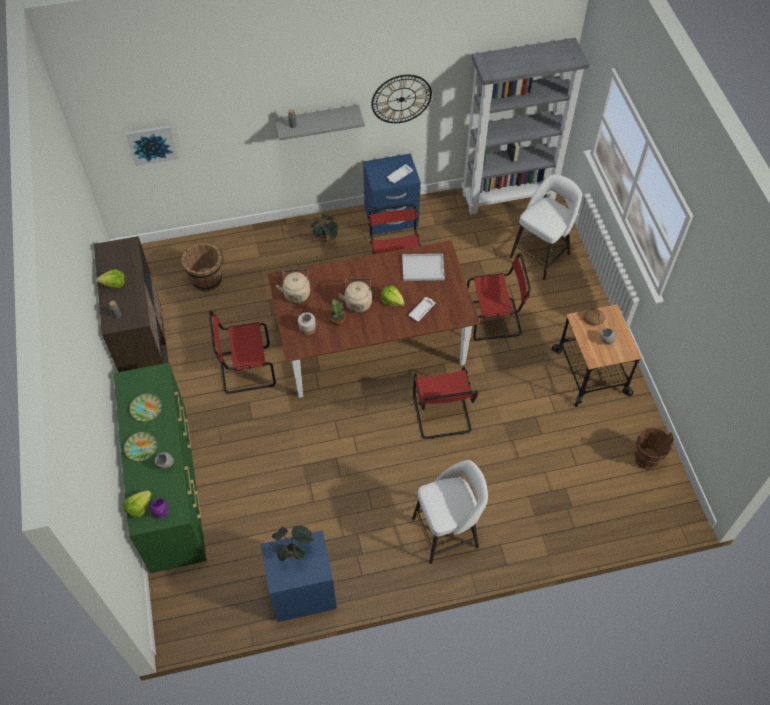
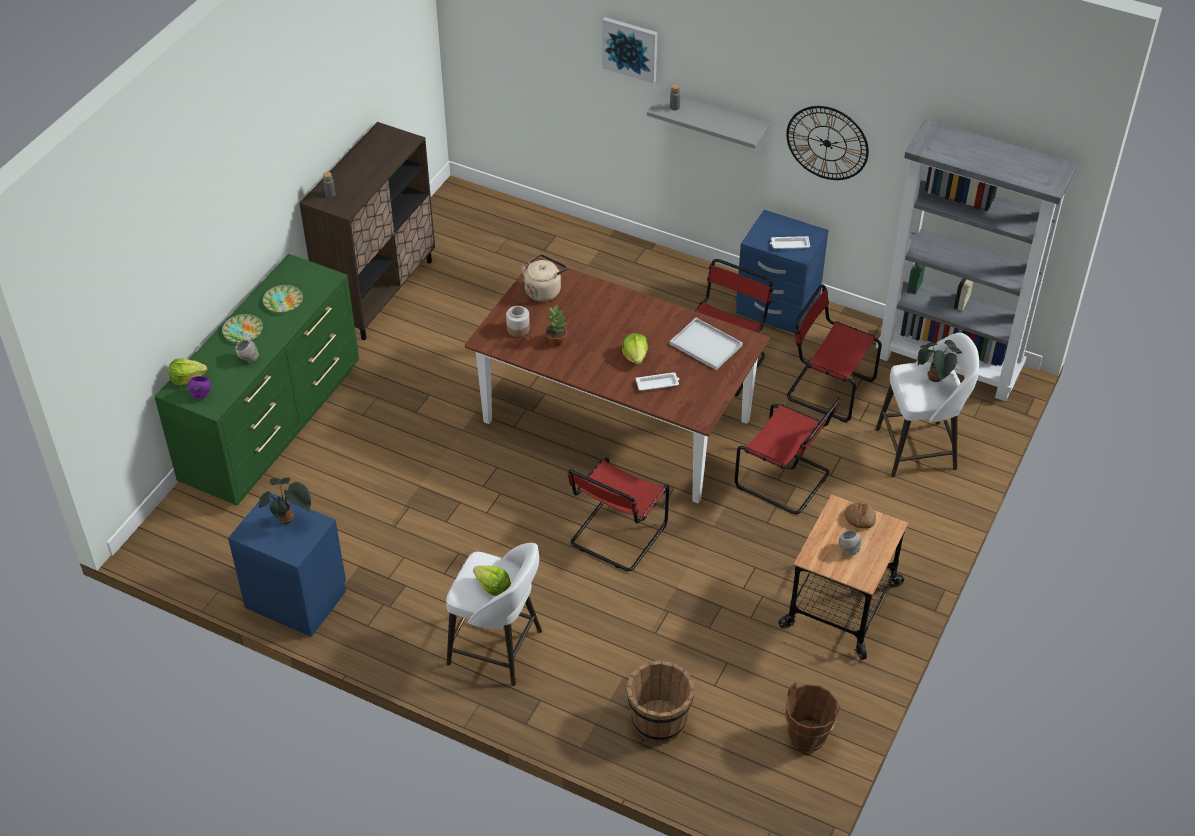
camera: 40 degrees right, 10 degrees down
lettuce [97,270,125,288] -> lettuce moved to [473,566,511,596]
picture [126,125,178,166] -> picture moved to [602,17,657,84]
brown bucket [182,243,222,292] -> brown bucket moved to [626,660,695,743]
red chair [209,311,276,394] -> red chair moved to [787,284,882,423]
potted plant [310,214,338,242] -> potted plant moved to [917,340,962,382]
beige kettle [339,279,372,312] -> none

